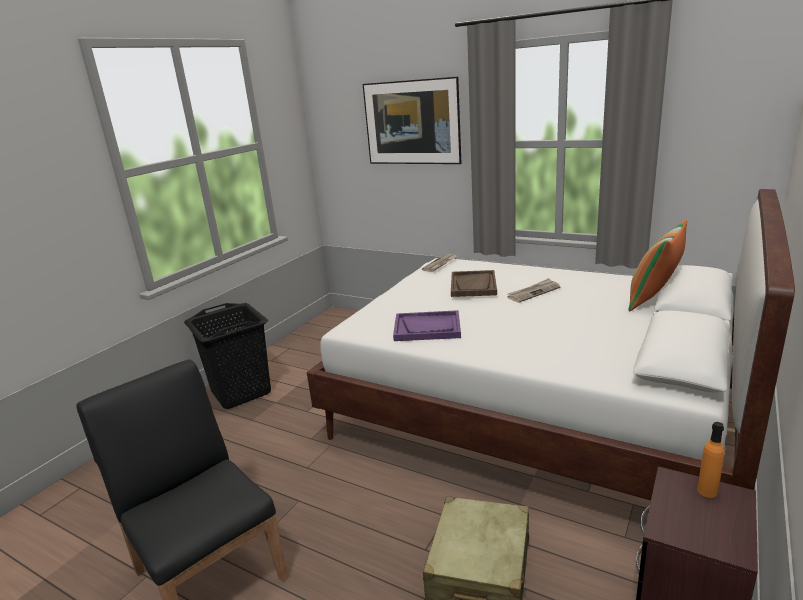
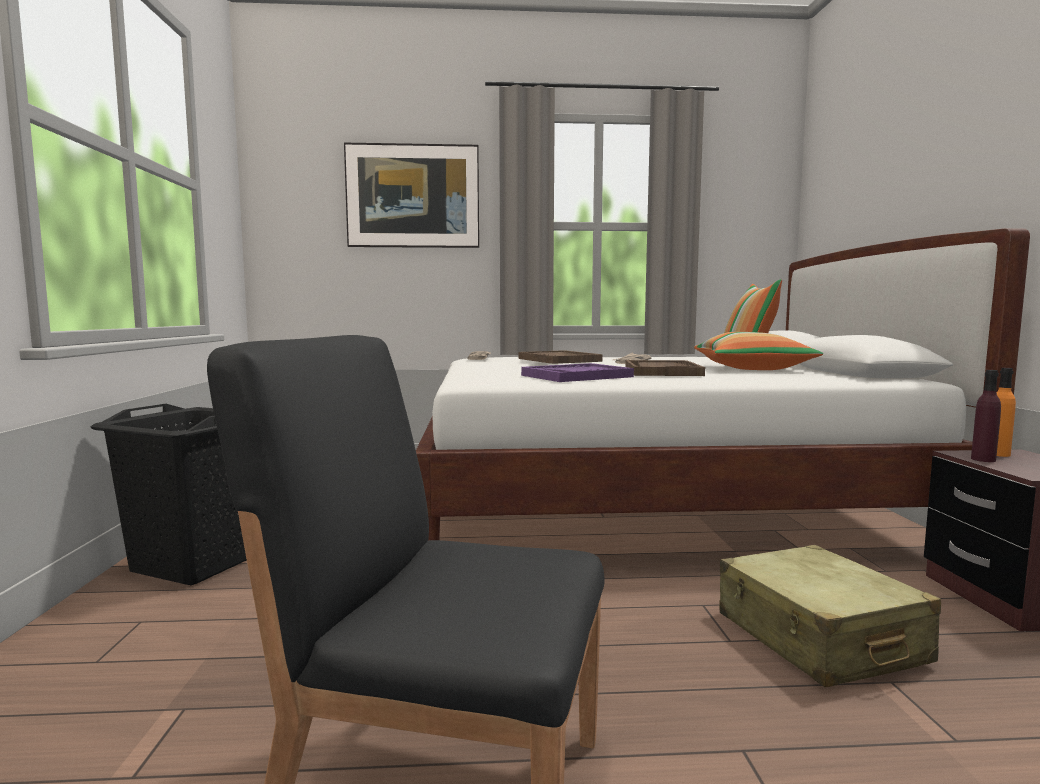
camera: 35 degrees left, 15 degrees down
none -> brown tray [625,360,705,376]
none -> pillow [694,332,823,370]
none -> purple bottle [971,370,1001,462]

